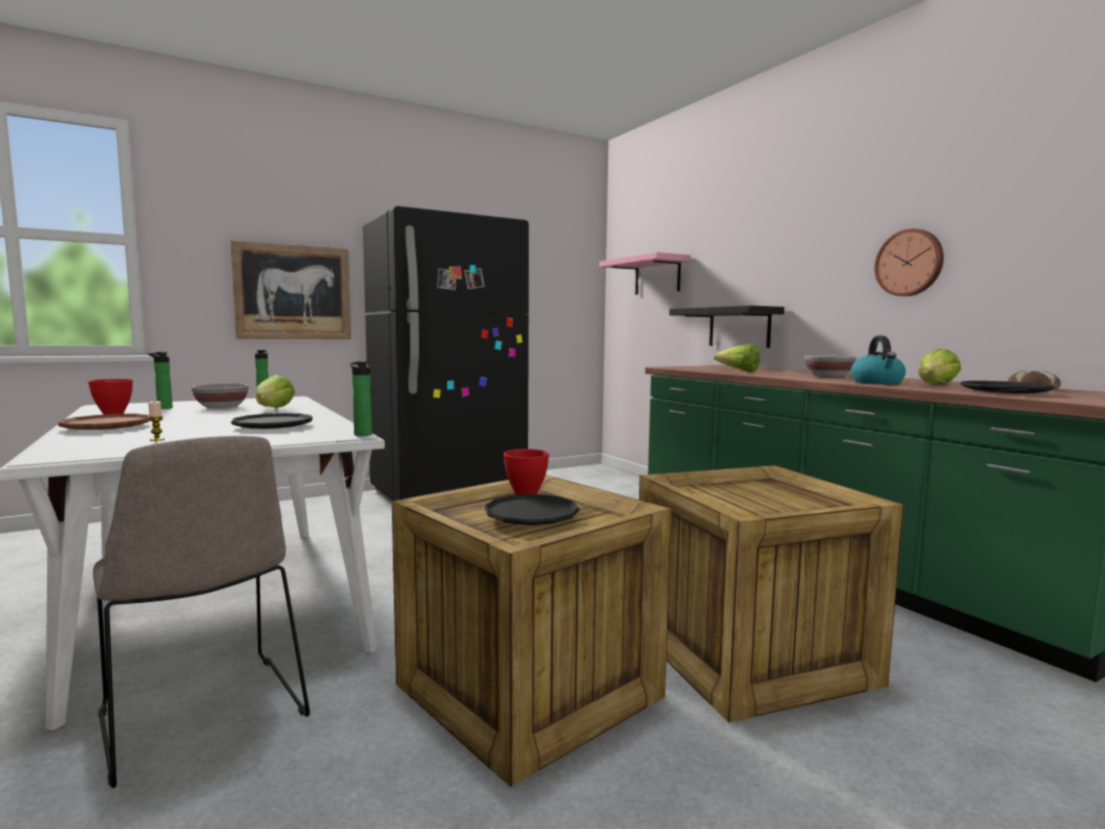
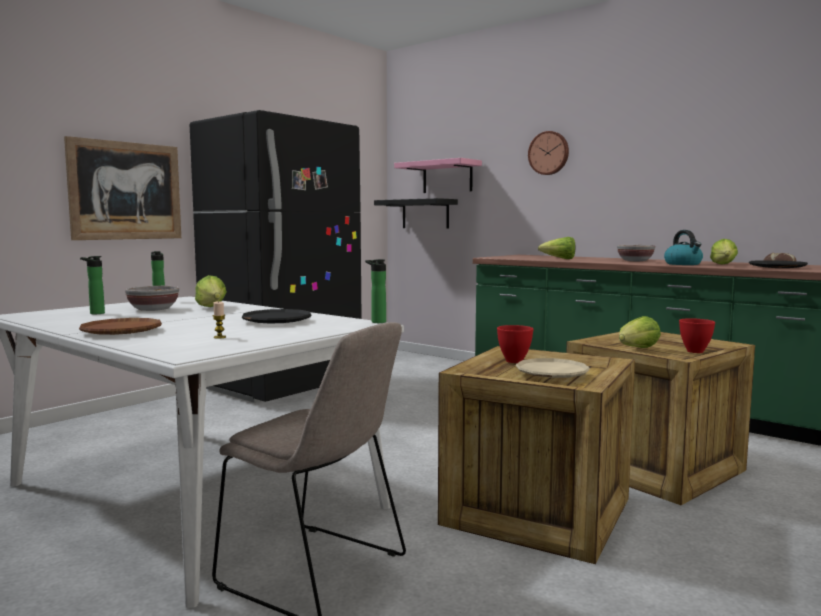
camera: 20 degrees left, 0 degrees up
red bowl [88,379,133,415] -> red bowl moved to [679,318,715,353]
black plate [484,494,580,525] -> beige plate [515,358,590,378]
black shelf [669,305,784,348] -> black shelf moved to [374,198,458,229]
wall clock [874,229,944,296] -> wall clock moved to [528,131,569,175]
none -> lettuce [619,316,661,348]

